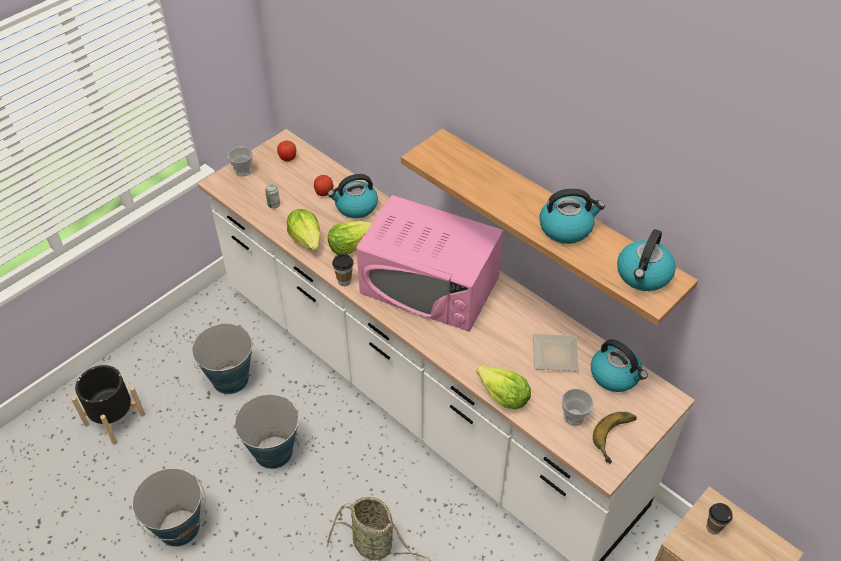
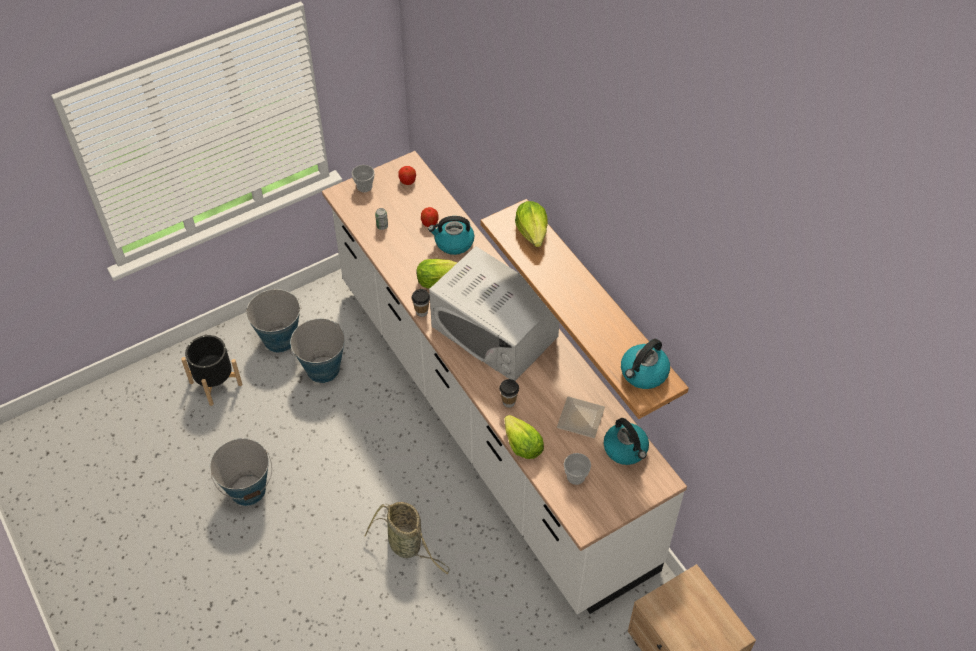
camera: 15 degrees right, 5 degrees up
bucket [233,394,299,469] -> bucket moved to [246,289,302,353]
lettuce [287,209,321,251] -> lettuce moved to [515,201,548,247]
pink microwave [356,195,504,332] -> white microwave [429,246,559,381]
kettle [540,188,605,244] -> none
banana [593,412,637,464] -> none
cup [706,503,733,535] -> cup moved to [499,379,519,408]

